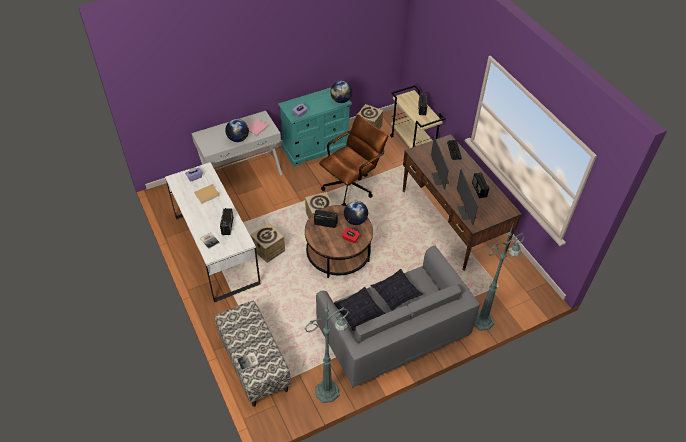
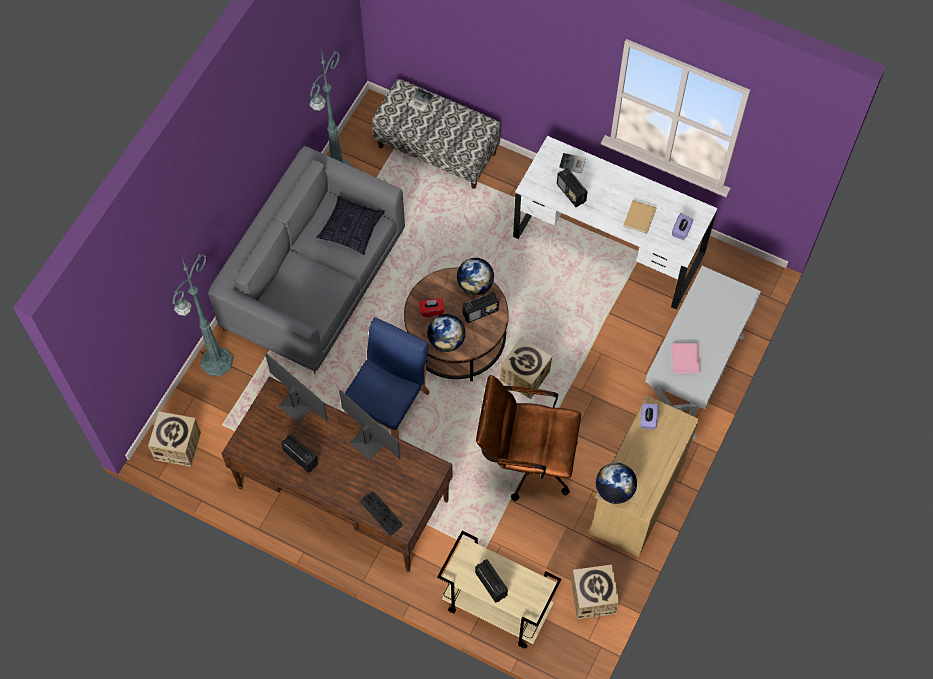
camera: 145 degrees right, 15 degrees up
globe [225,119,249,142] -> globe moved to [456,258,494,295]
cardboard box [250,223,285,263] -> cardboard box moved to [148,411,201,467]
turquoise dresser [278,88,352,166] -> beige dresser [588,395,699,557]
brown office chair [319,115,388,206] -> brown office chair turned 90 degrees clockwise [476,375,581,501]
pillow [370,269,423,311] -> none
none -> blue chair [344,317,430,438]

